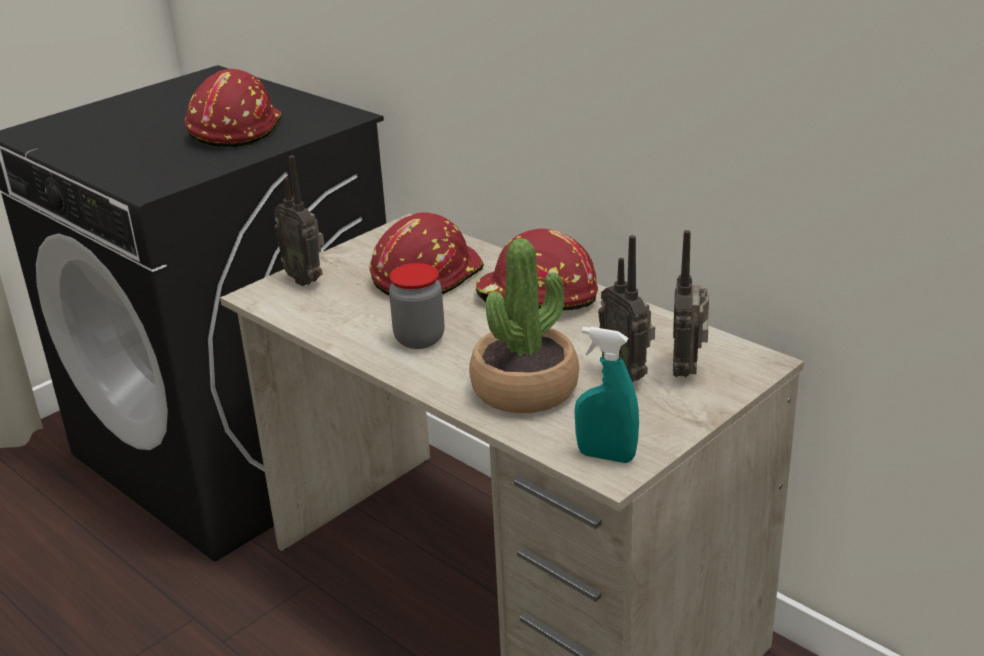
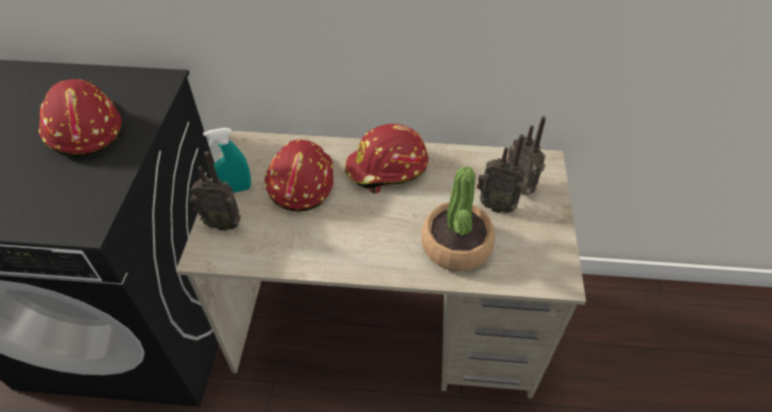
camera: 40 degrees left, 20 degrees up
jar [389,263,444,349] -> none
turquoise spray bottle [574,327,639,463] -> turquoise spray bottle moved to [203,128,251,193]

